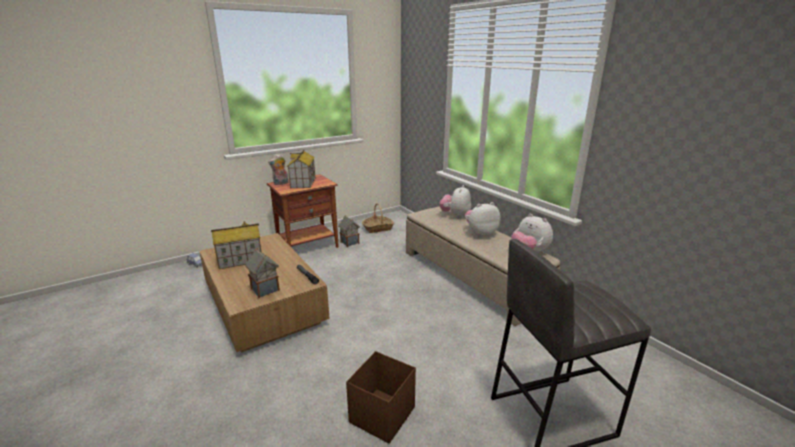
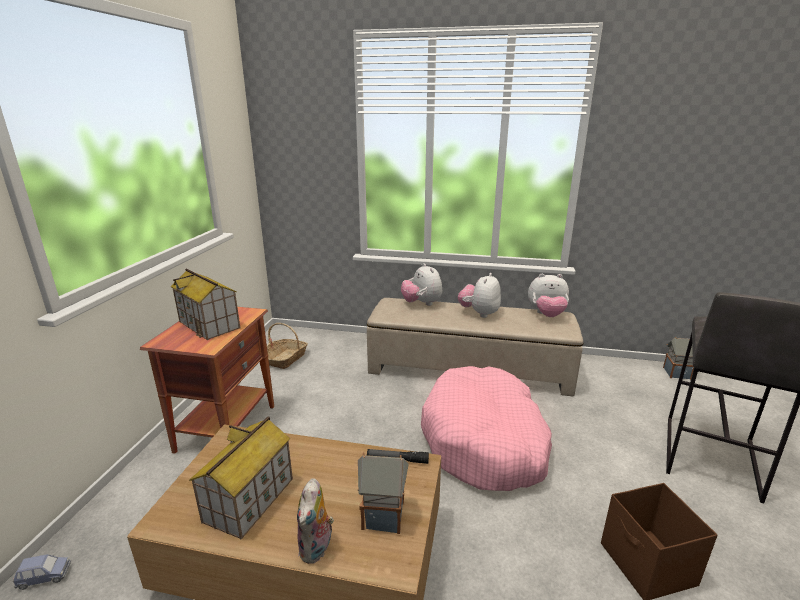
camera: 45 degrees left, 0 degrees up
plush toy [268,154,289,185] -> plush toy moved to [297,478,334,564]
toy house [338,216,360,247] -> toy house moved to [663,337,694,380]
none -> pink dog bed [421,366,552,491]

